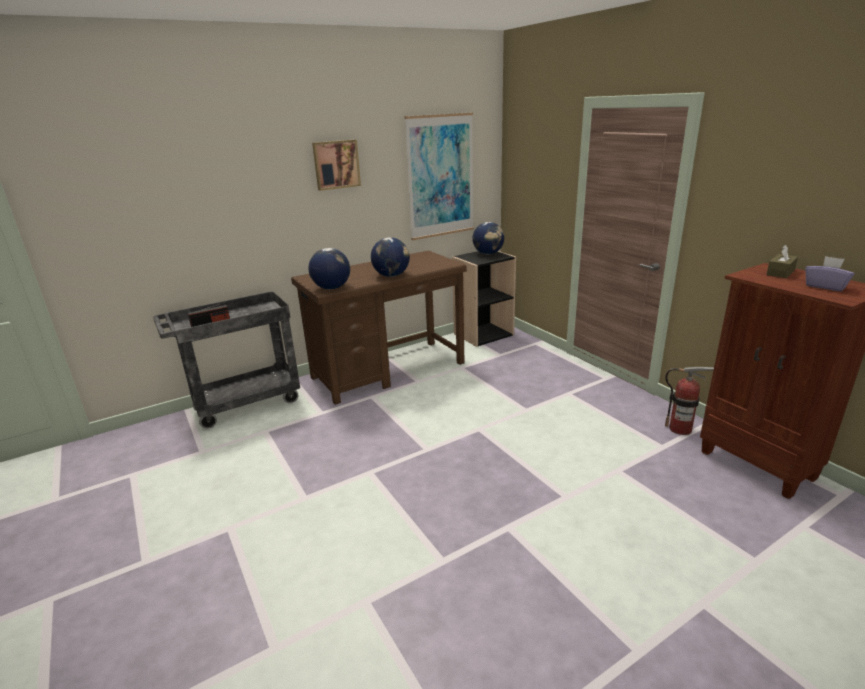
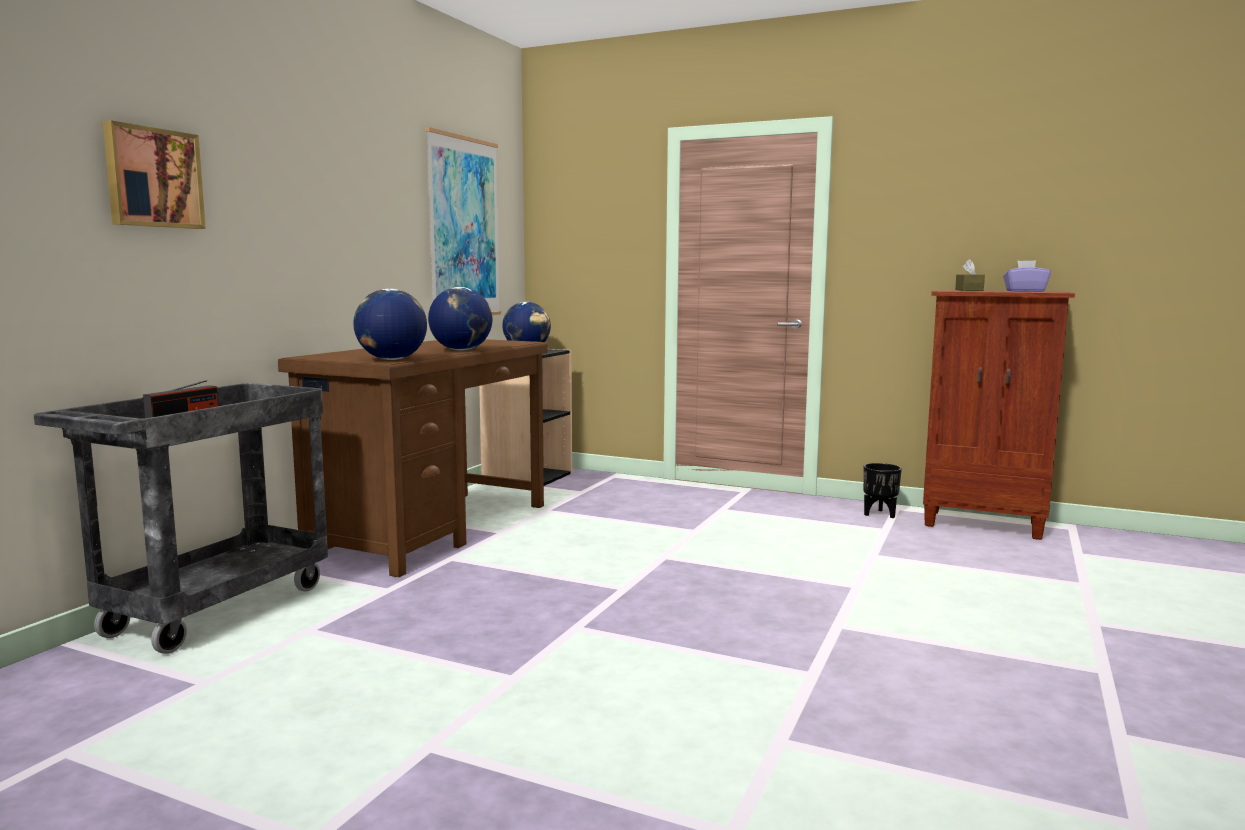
camera: 35 degrees left, 15 degrees down
picture [312,139,361,191] -> picture moved to [103,120,206,229]
fire extinguisher [665,367,714,435] -> black planter [863,463,902,518]

